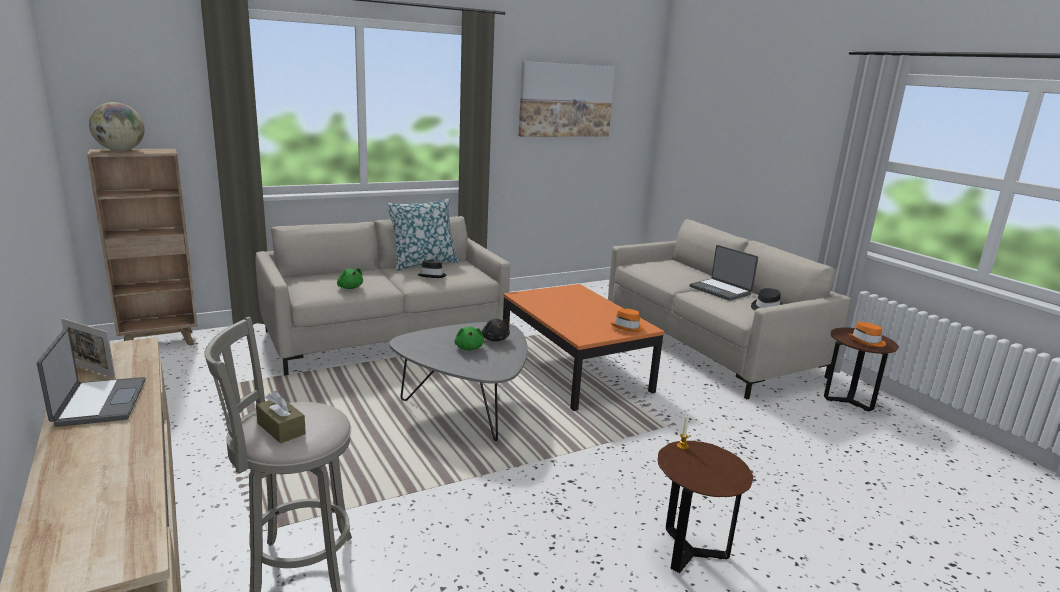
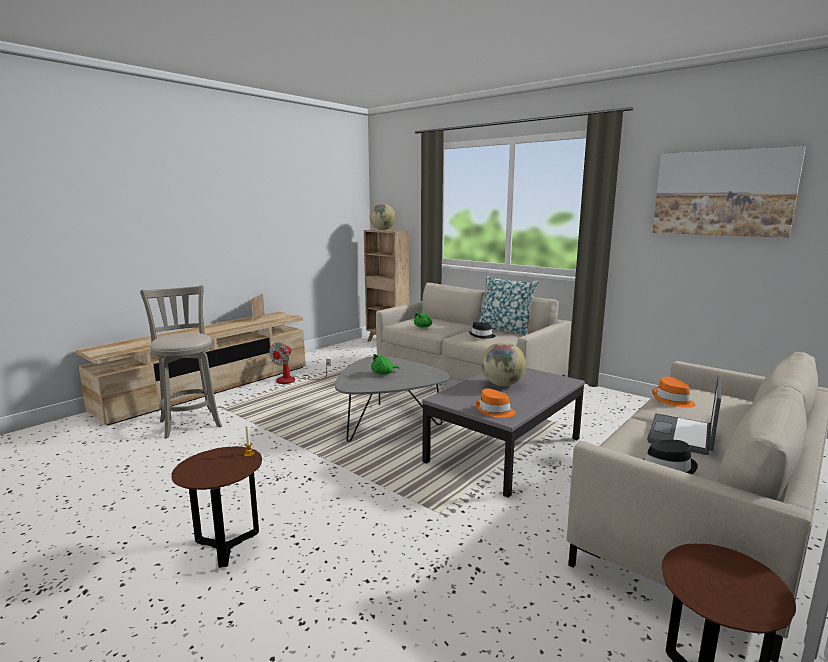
camera: 70 degrees right, 5 degrees down
laptop [37,328,146,427] -> none
brown tissue box [256,391,306,443] -> none
black plush toy [482,319,510,342] -> none
orange coffee table [503,284,664,411] -> grey coffee table [422,368,585,498]
orange hat [848,321,886,347] -> orange hat moved to [652,377,696,408]
none -> fan [269,342,331,384]
none -> globe [481,342,526,386]

